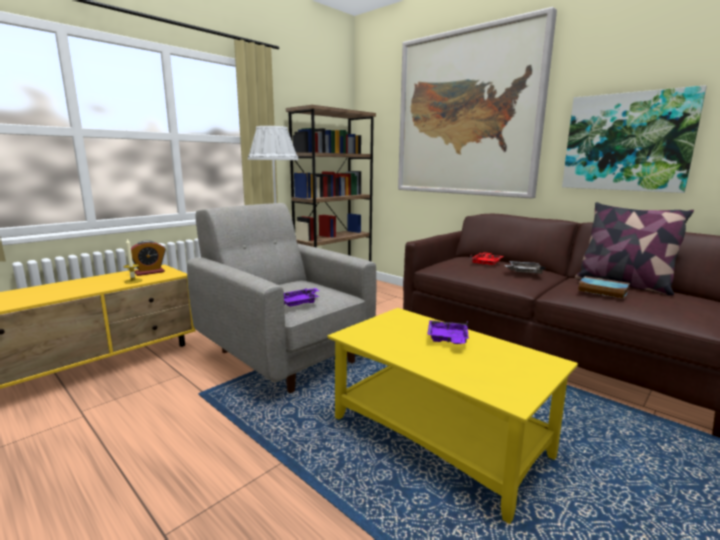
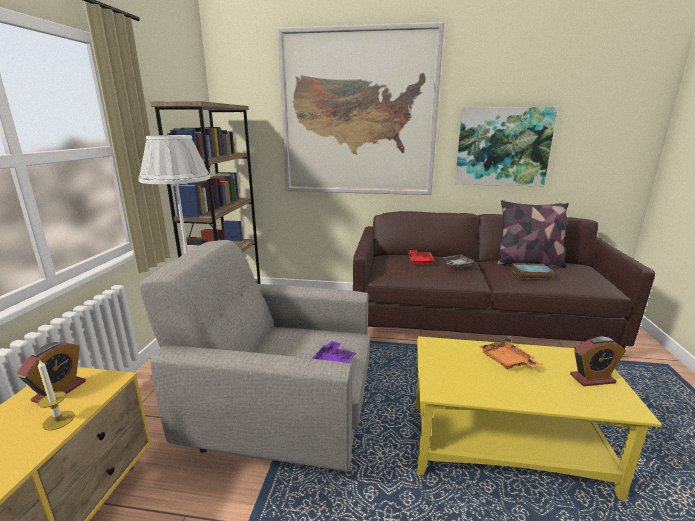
camera: 35 degrees left, 5 degrees up
purple tray [427,320,469,344] -> orange tray [479,337,541,369]
none -> alarm clock [570,337,626,386]

